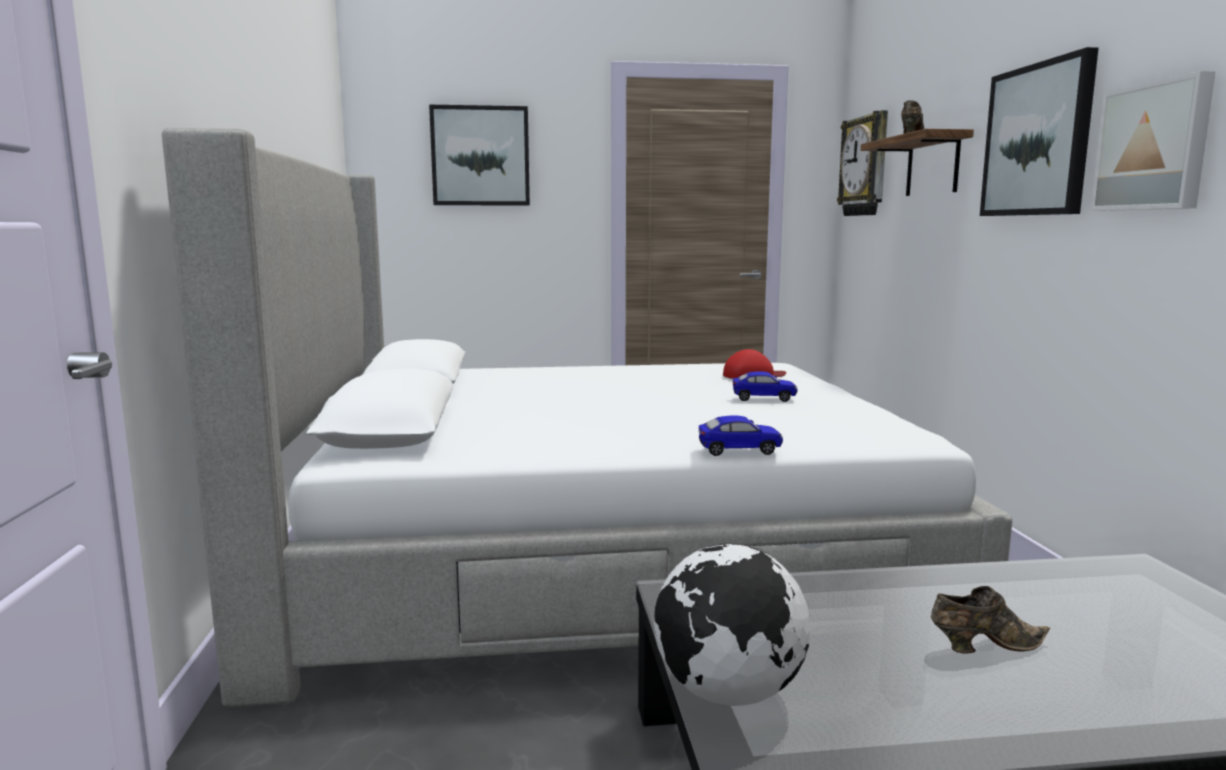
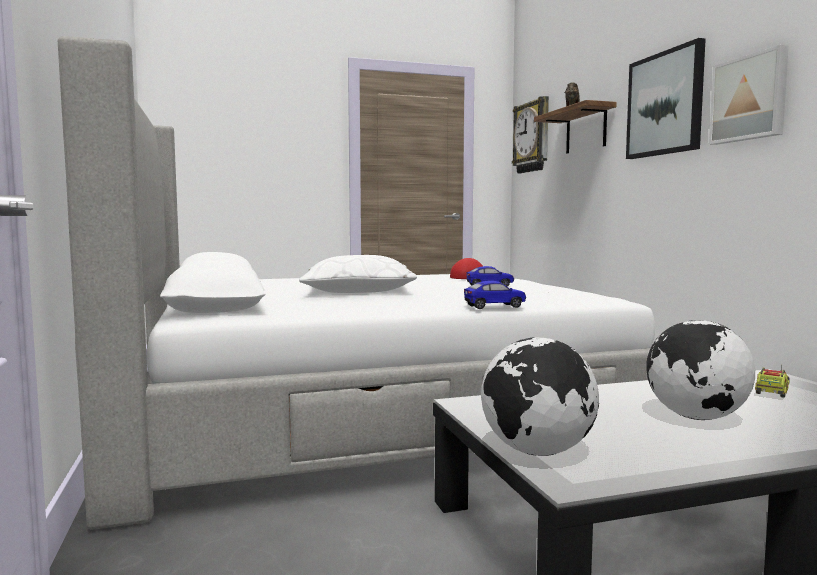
camera: 10 degrees left, 5 degrees down
picture [429,105,530,206] -> none
brown shoe [931,586,1050,654] -> globe [646,320,755,420]
none -> white pillow [299,255,417,293]
none -> toy truck [755,365,790,398]

